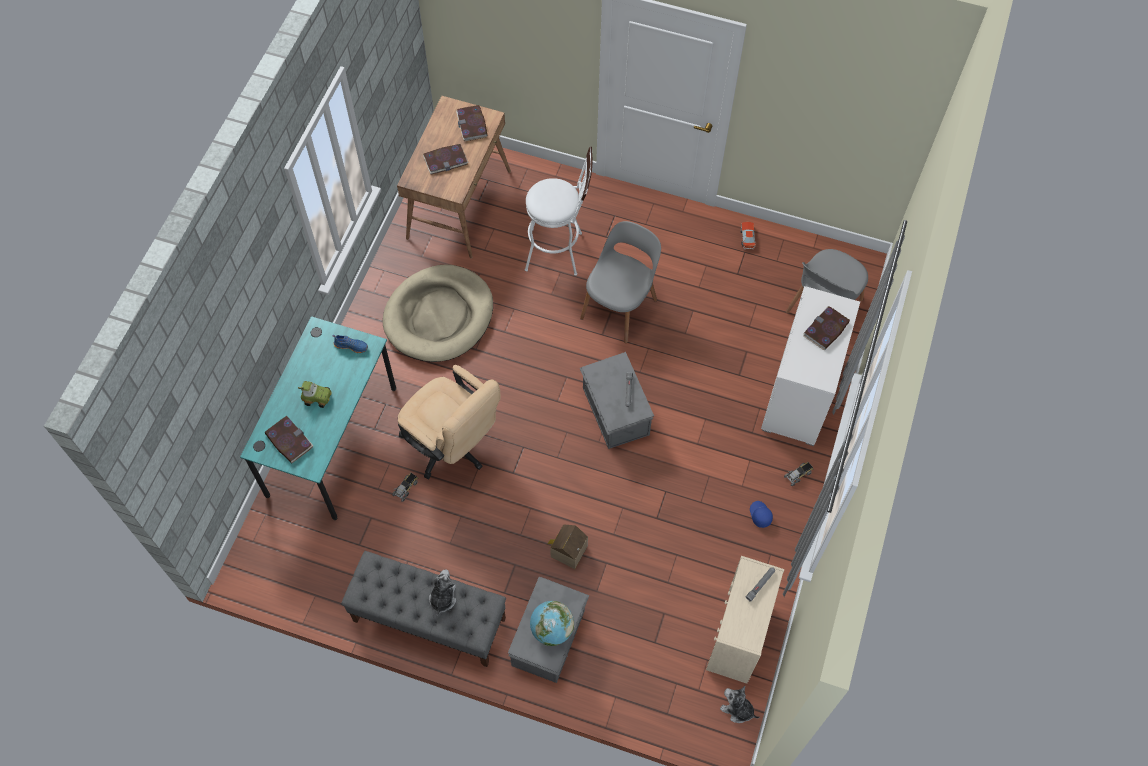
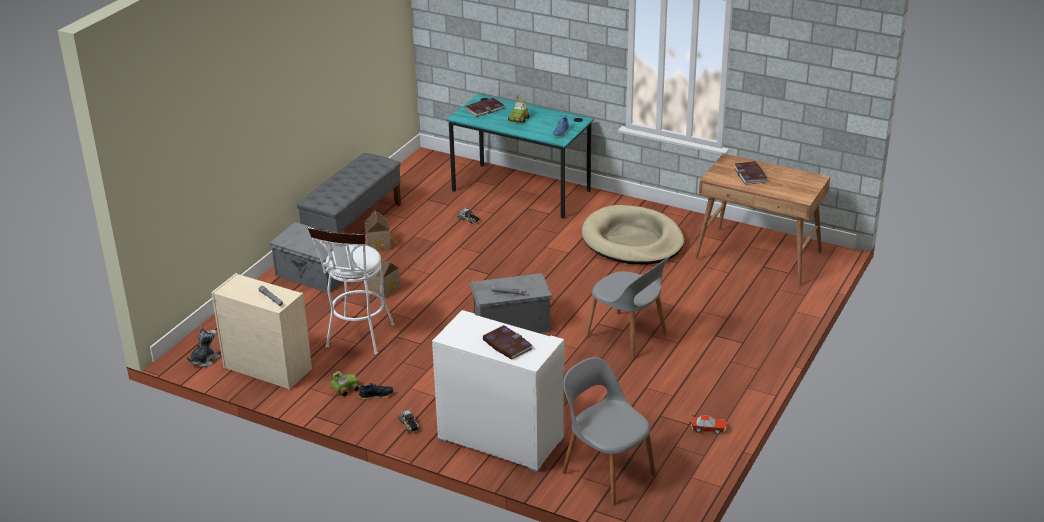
camera: 100 degrees right, 30 degrees down
beige office chair [398,365,501,479] -> none
plush toy [429,570,457,616] -> none
book [456,105,487,141] -> none
white stool [525,147,592,276] -> white stool moved to [308,227,395,354]
globe [530,601,574,646] -> none
blue cap [750,501,773,528] -> black shoe [358,383,393,400]
none -> toy car [331,371,359,396]
none -> toy house [364,211,398,251]

